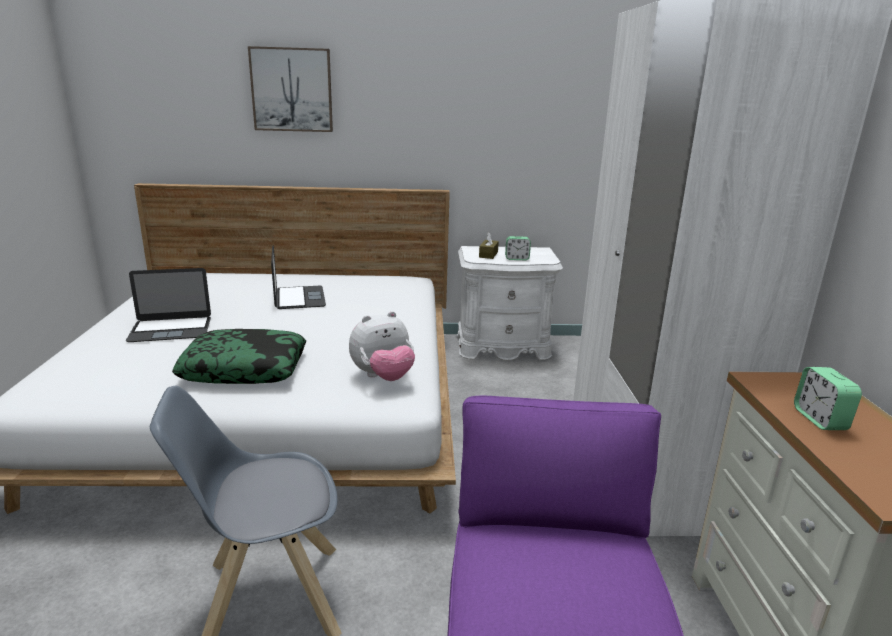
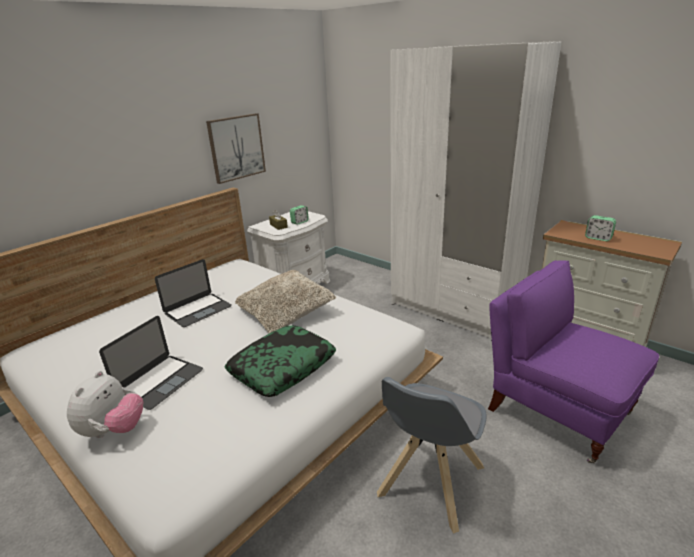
camera: 45 degrees left, 5 degrees up
picture [248,46,333,132] -> picture moved to [206,113,266,184]
laptop [271,245,326,309] -> laptop turned 105 degrees clockwise [155,259,232,327]
plush toy [349,311,415,381] -> plush toy moved to [67,371,143,438]
none -> beige pillow [235,270,336,333]

